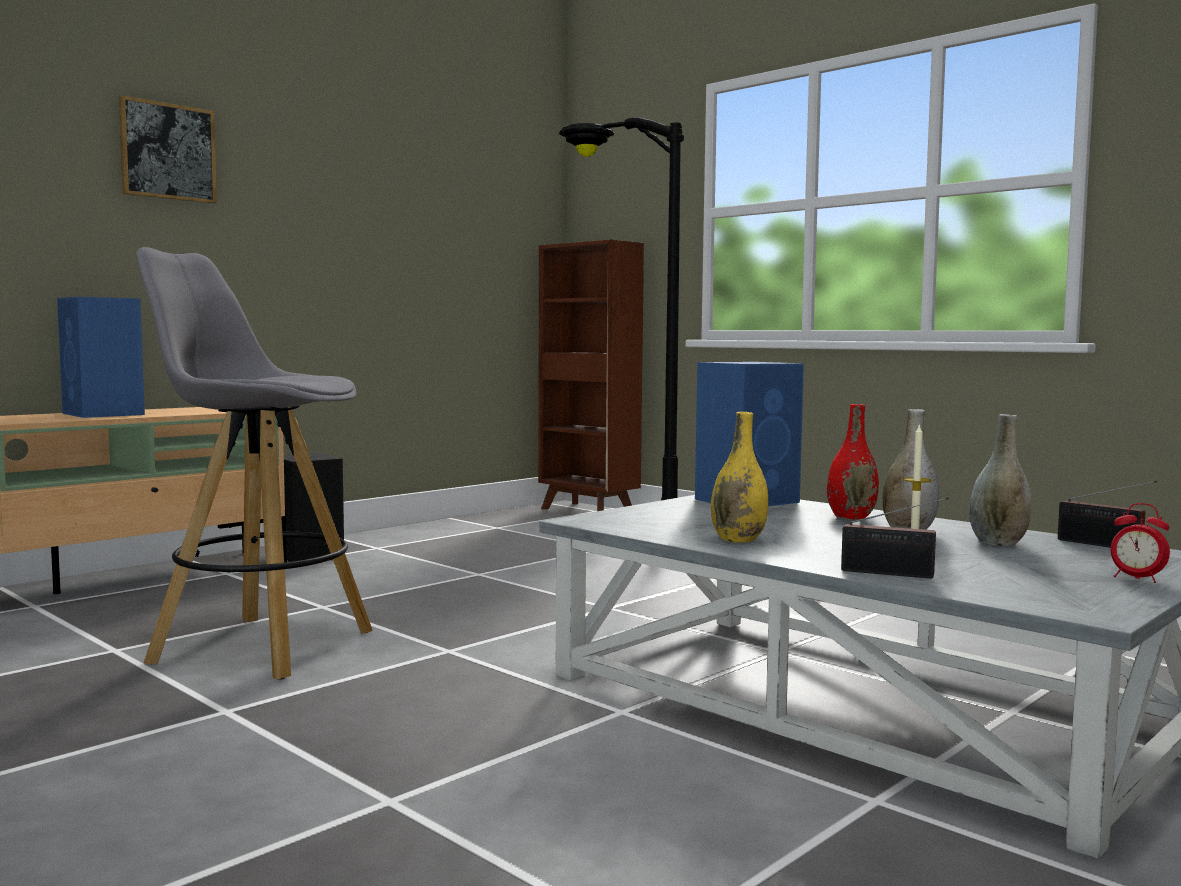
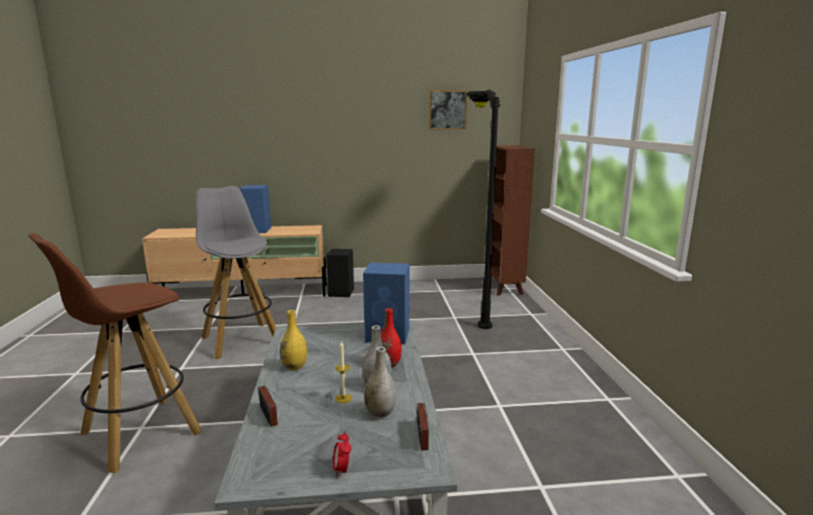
camera: 40 degrees right, 10 degrees up
picture [119,95,217,204] -> picture moved to [429,90,467,130]
none -> brown stool [28,233,201,473]

